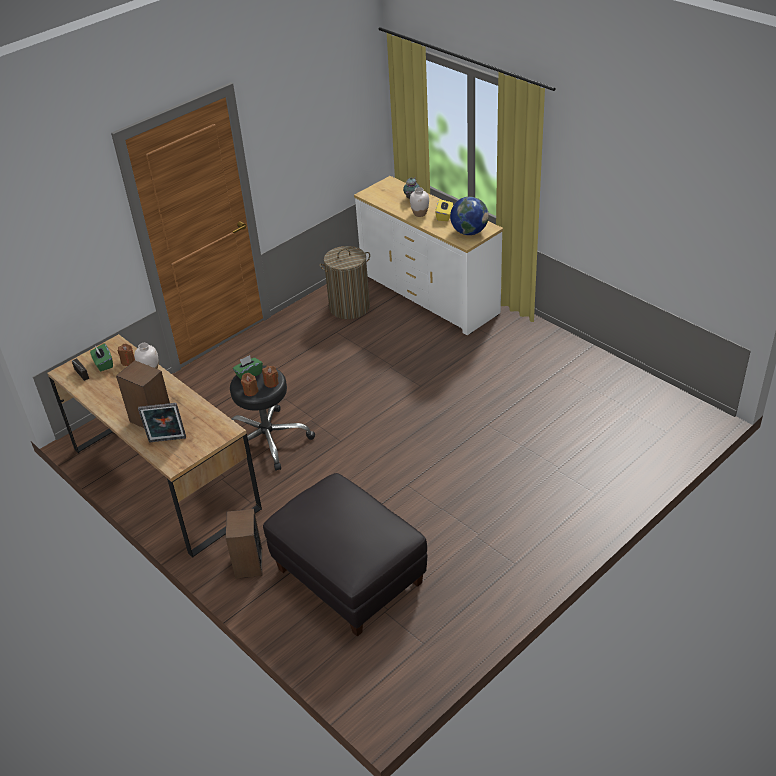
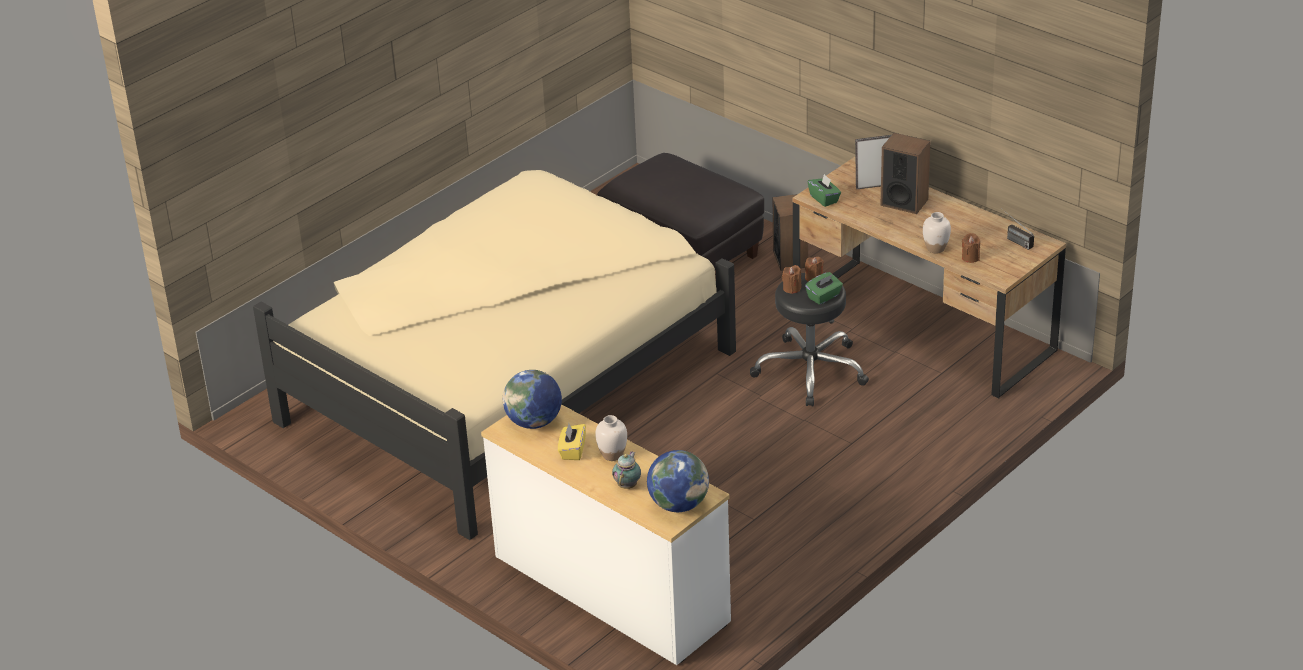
camera: 175 degrees right, 5 degrees down
green tissue box [90,343,113,371] -> green tissue box moved to [808,174,841,207]
laundry basket [319,246,370,319] -> none
none -> beige bed [253,170,736,540]
none -> globe [647,450,709,512]

